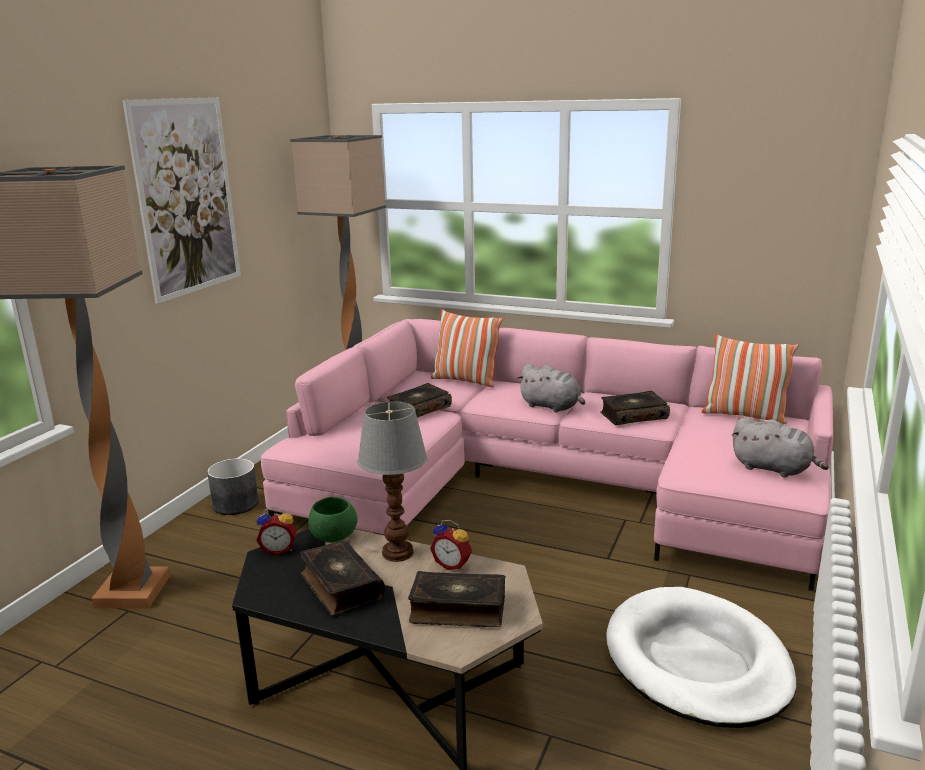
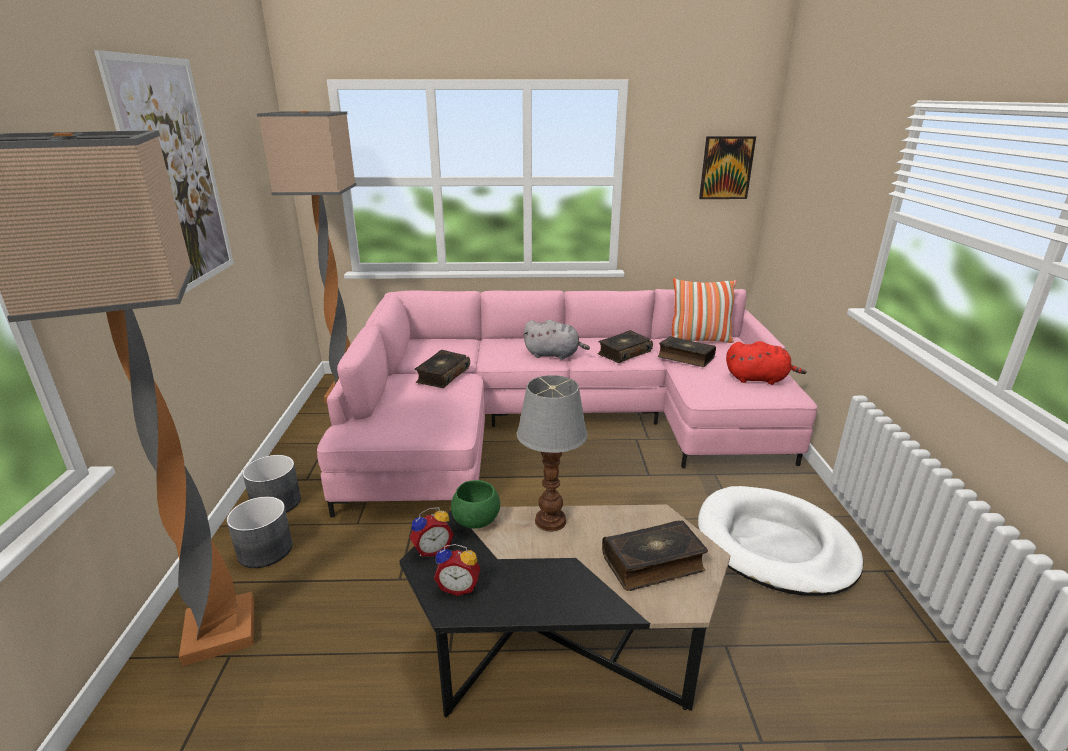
camera: 25 degrees left, 5 degrees up
book [300,540,385,615] -> book moved to [658,336,716,367]
alarm clock [430,520,472,570] -> alarm clock moved to [434,544,480,596]
pillow [431,309,503,387] -> none
grey plush toy [732,417,829,478] -> red plush toy [726,341,807,385]
none -> grey planter [227,497,292,568]
none -> picture [699,136,756,199]

